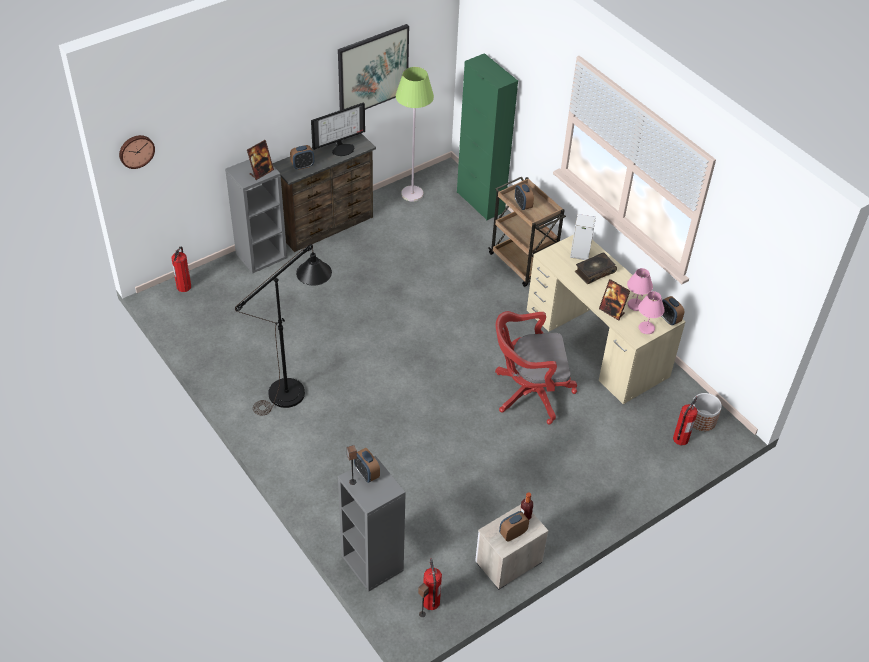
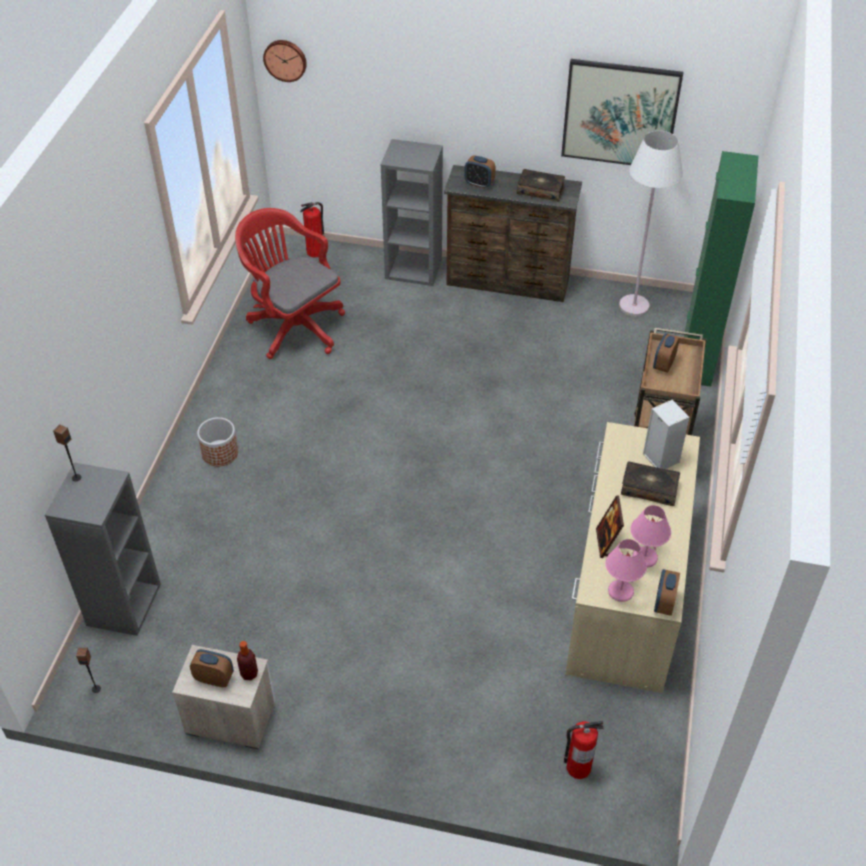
camera: 50 degrees right, 0 degrees up
black floor lamp [235,244,332,415] -> none
picture frame [247,140,274,180] -> none
monitor [311,102,365,156] -> book [517,169,565,202]
alarm clock [354,448,380,483] -> none
green floor lamp [396,67,434,202] -> white floor lamp [619,131,683,316]
fire extinguisher [423,558,442,610] -> none
red office chair [495,311,577,425] -> red office chair moved to [235,208,345,359]
planter [693,393,722,431] -> planter moved to [197,417,238,466]

